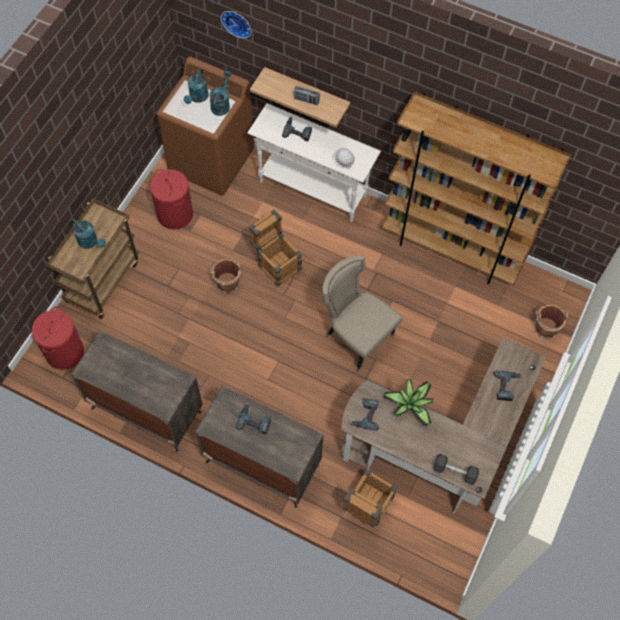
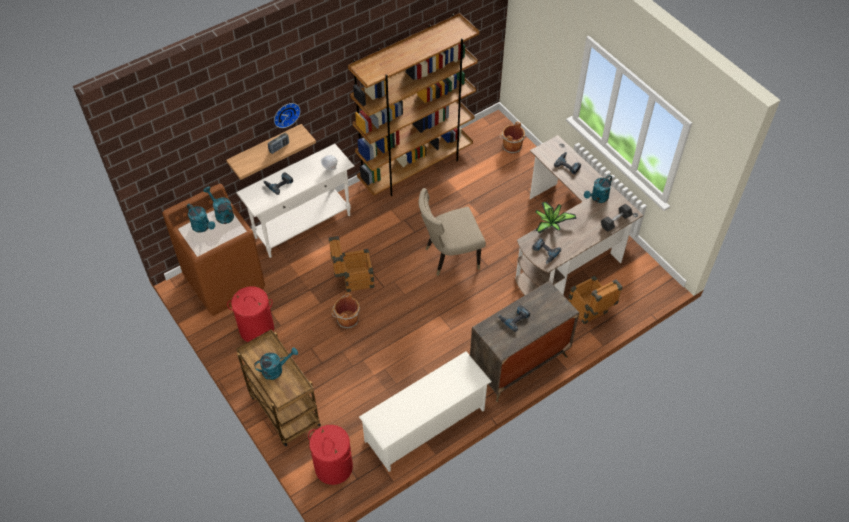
camera: 60 degrees left, 10 degrees down
dresser [71,330,203,452] -> white shoe rack [359,351,492,472]
wall clock [221,11,251,38] -> wall clock moved to [274,103,301,128]
none -> turquoise watering can [584,175,612,203]

